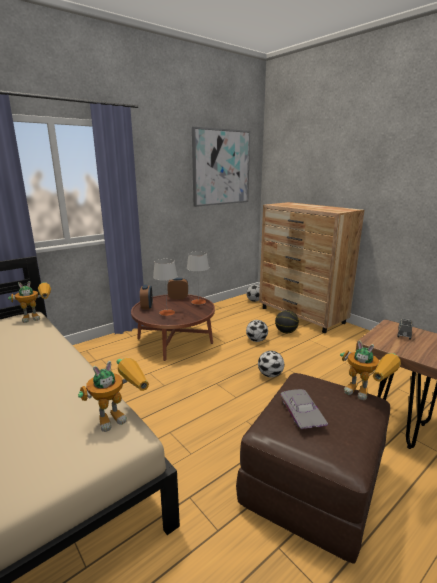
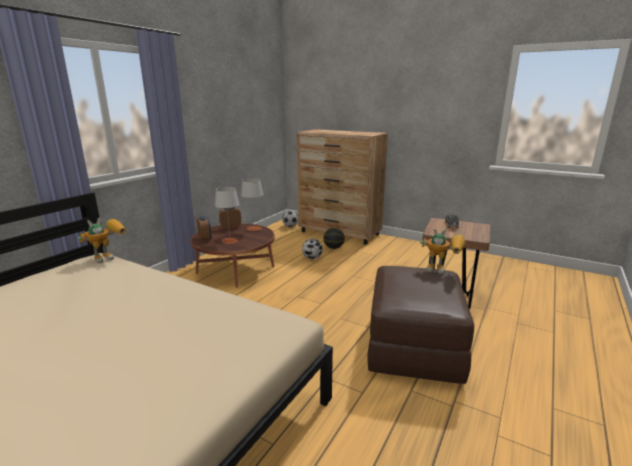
camera: 20 degrees left, 0 degrees up
toy robot [78,358,149,432] -> none
picture [192,127,250,207] -> none
football [258,351,284,378] -> none
grey toy car [281,389,328,429] -> none

